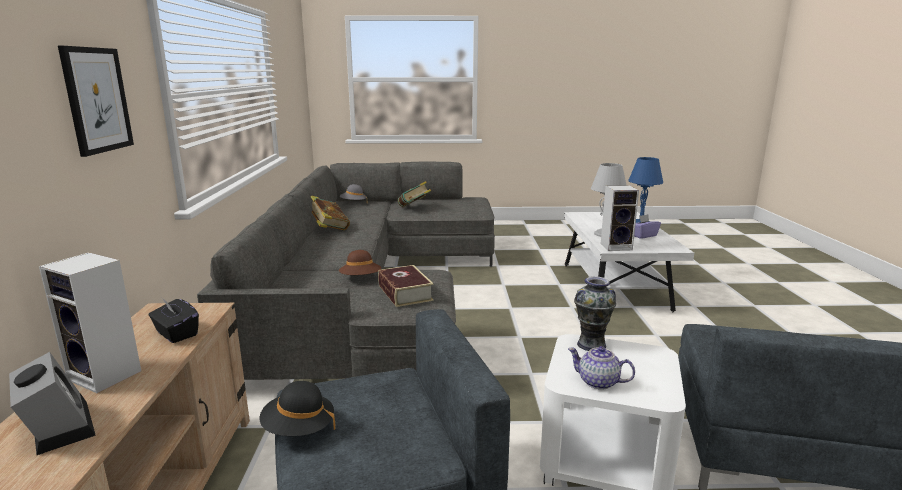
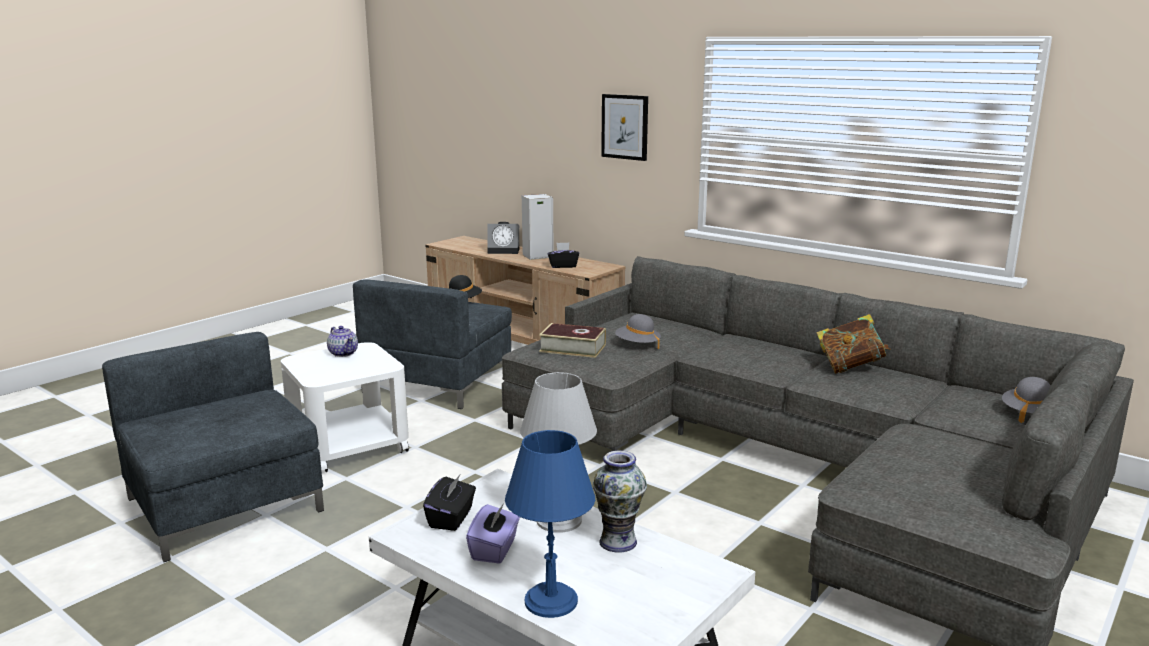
camera: 130 degrees right, 0 degrees up
brown hat [339,250,381,275] -> grey hat [615,314,661,349]
book [398,181,431,207] -> none
teapot [568,346,635,390] -> teapot turned 75 degrees clockwise [327,326,358,357]
vase [574,276,616,351] -> vase moved to [593,451,647,553]
speaker [601,185,639,251] -> none
none -> black tissue box [423,475,476,531]

